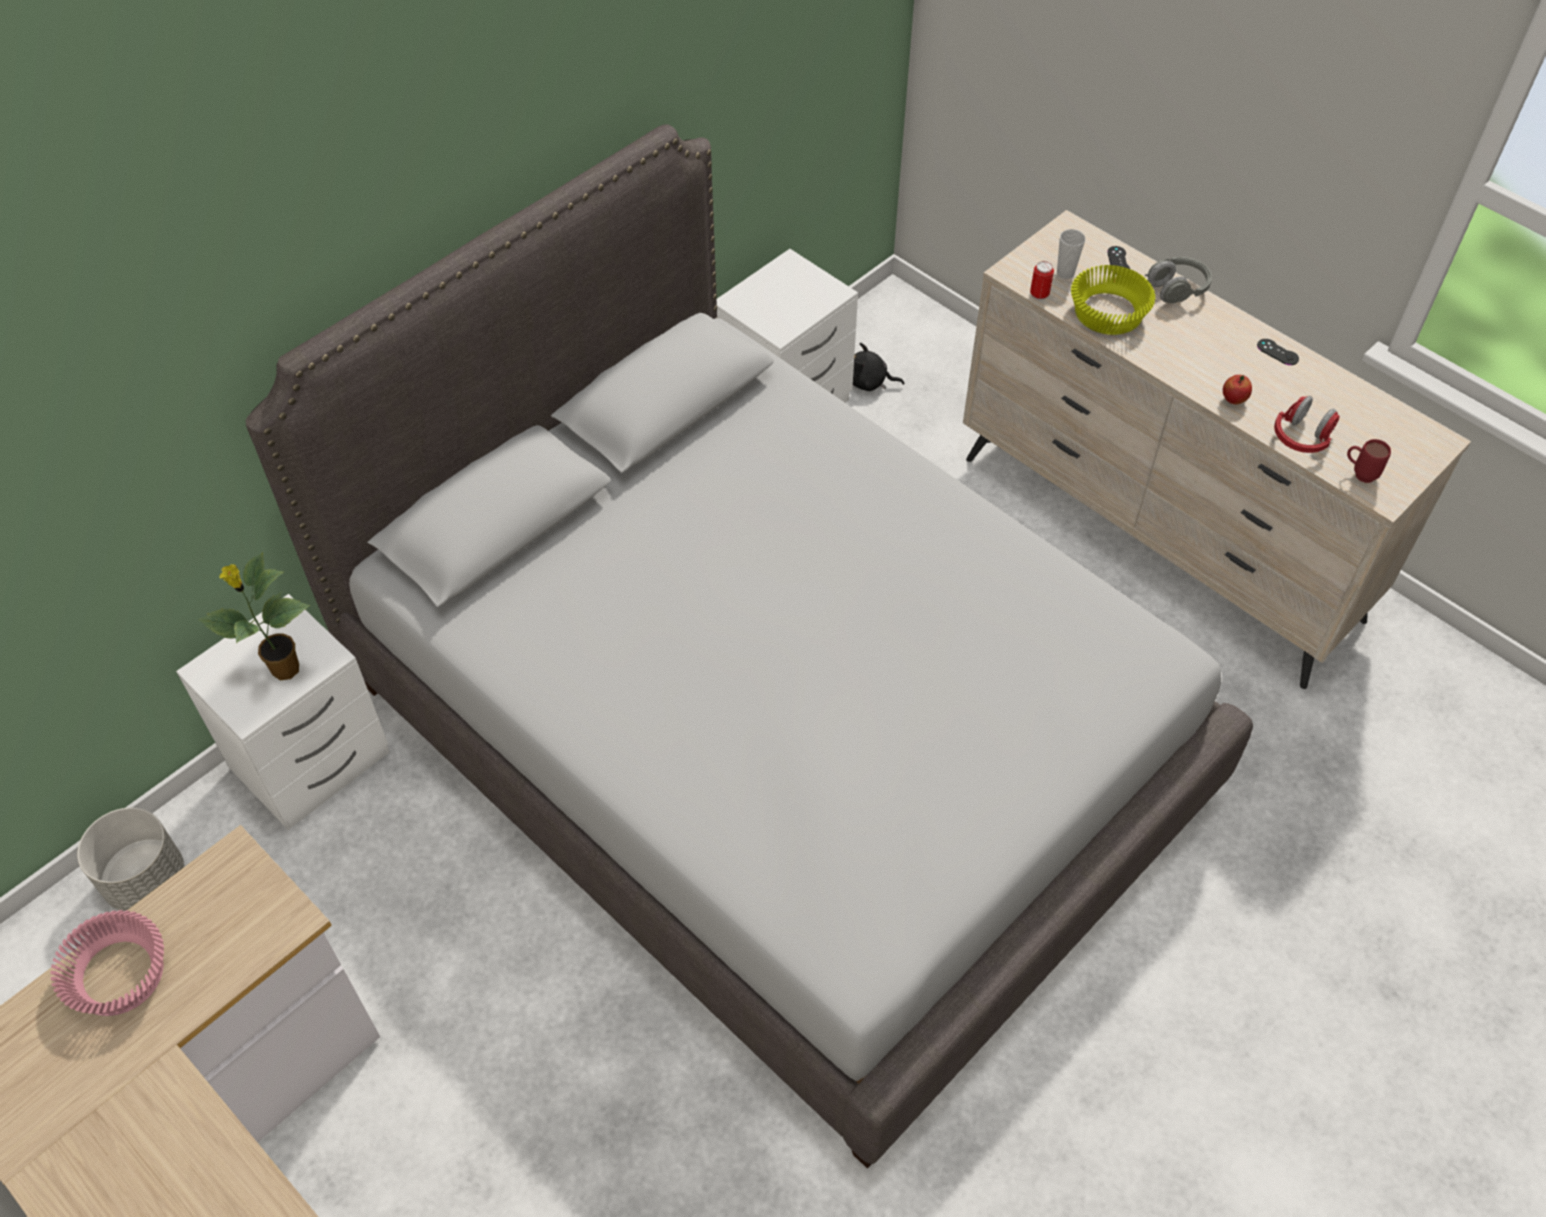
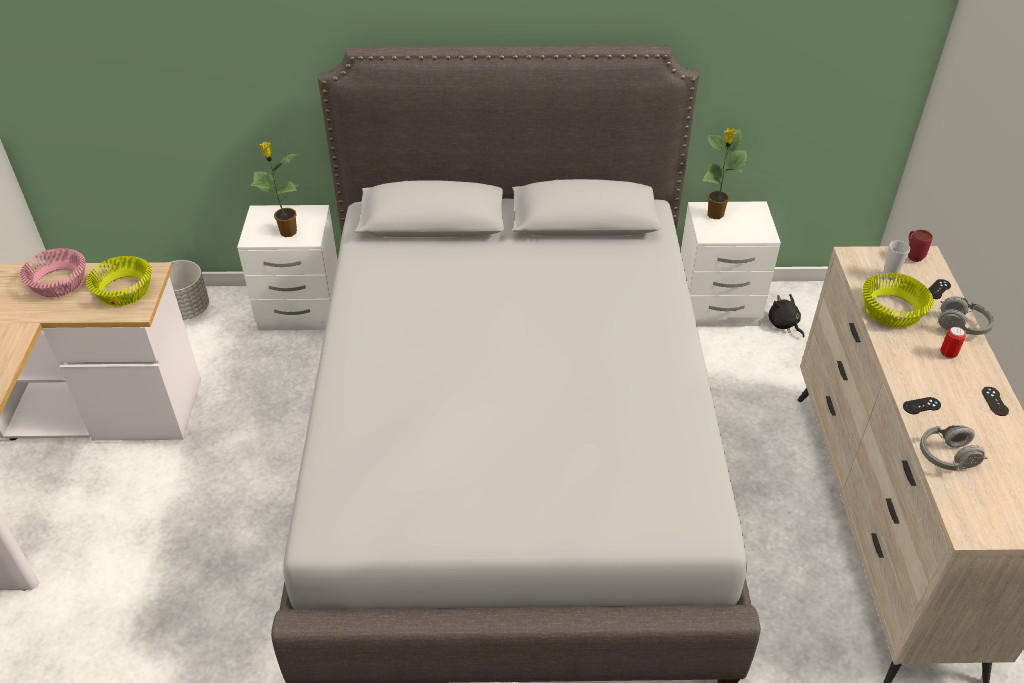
camera: 45 degrees right, 10 degrees down
can [1030,261,1054,300] -> can moved to [940,327,966,359]
apple [1223,375,1252,404] -> black game controller [903,397,941,414]
red headphones [1274,396,1340,453] -> grey headphones [920,425,987,471]
red mug [1347,439,1391,483] -> red mug moved to [908,230,933,262]
none -> yellow bowl [86,256,152,307]
none -> potted plant [702,128,747,219]

